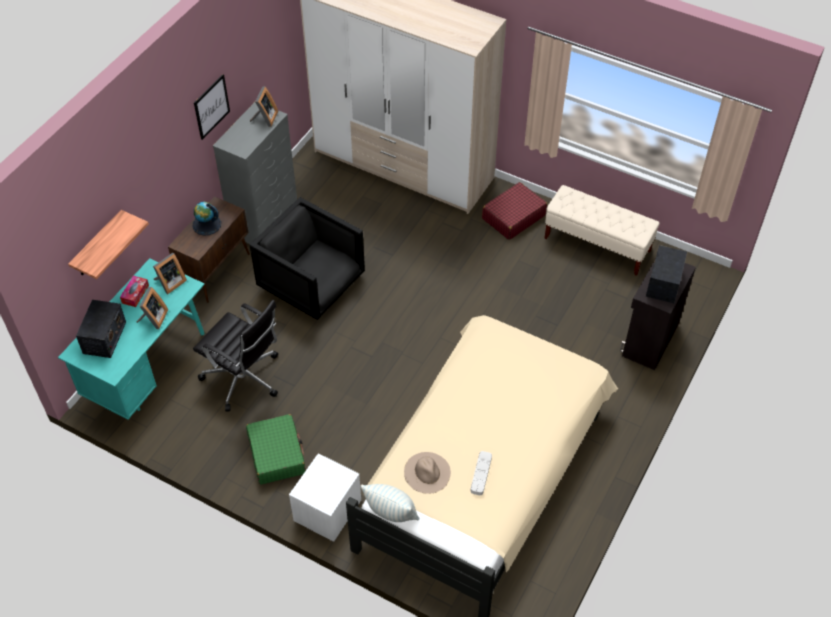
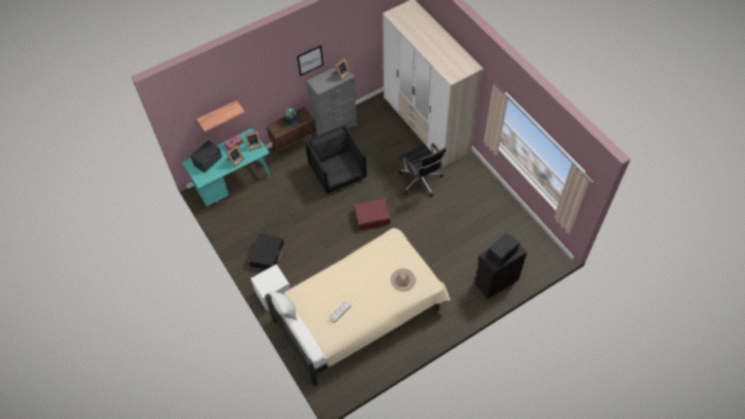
camera: 30 degrees right, 5 degrees up
black office chair [193,300,278,412] -> black office chair moved to [398,144,446,197]
green suitcase [246,414,305,484] -> black suitcase [249,233,284,270]
beige hat [404,452,451,494] -> beige hat moved to [391,268,416,292]
red suitcase [482,182,547,240] -> red suitcase moved to [354,198,391,230]
beige bench [544,185,660,276] -> none

